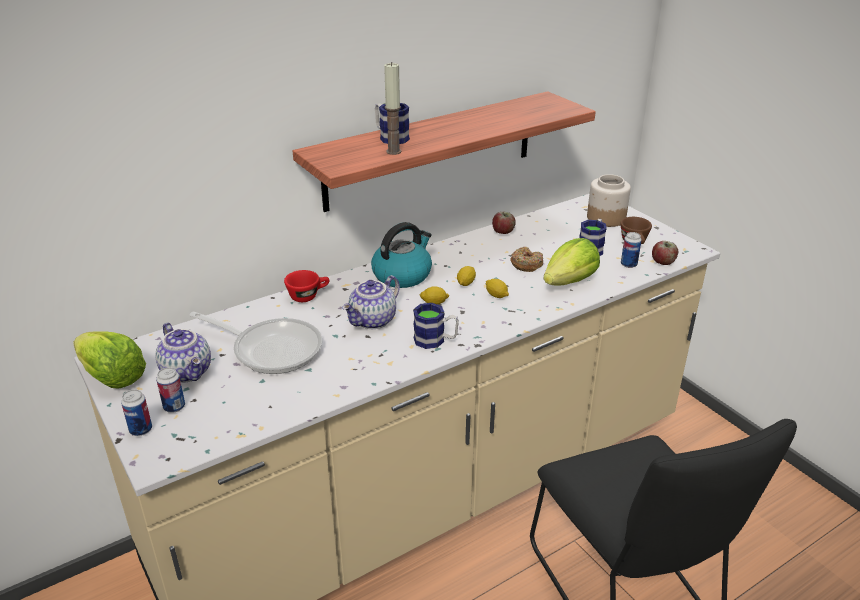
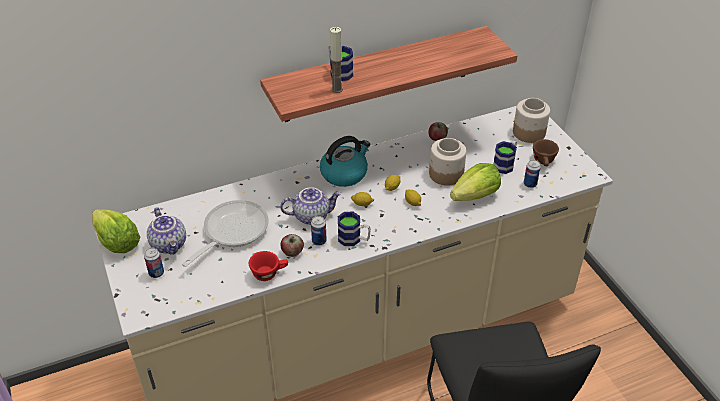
camera: 10 degrees right, 10 degrees up
can [121,389,152,436] -> can moved to [311,216,327,246]
frying pan [189,312,322,374] -> frying pan turned 90 degrees counterclockwise [182,200,269,267]
red cup [284,270,330,302] -> red cup moved to [249,251,288,281]
teapot [342,275,400,329] -> teapot turned 150 degrees counterclockwise [280,187,341,225]
donut [510,247,543,272] -> jar [429,138,466,186]
apple [652,241,678,265] -> apple moved to [281,234,304,257]

